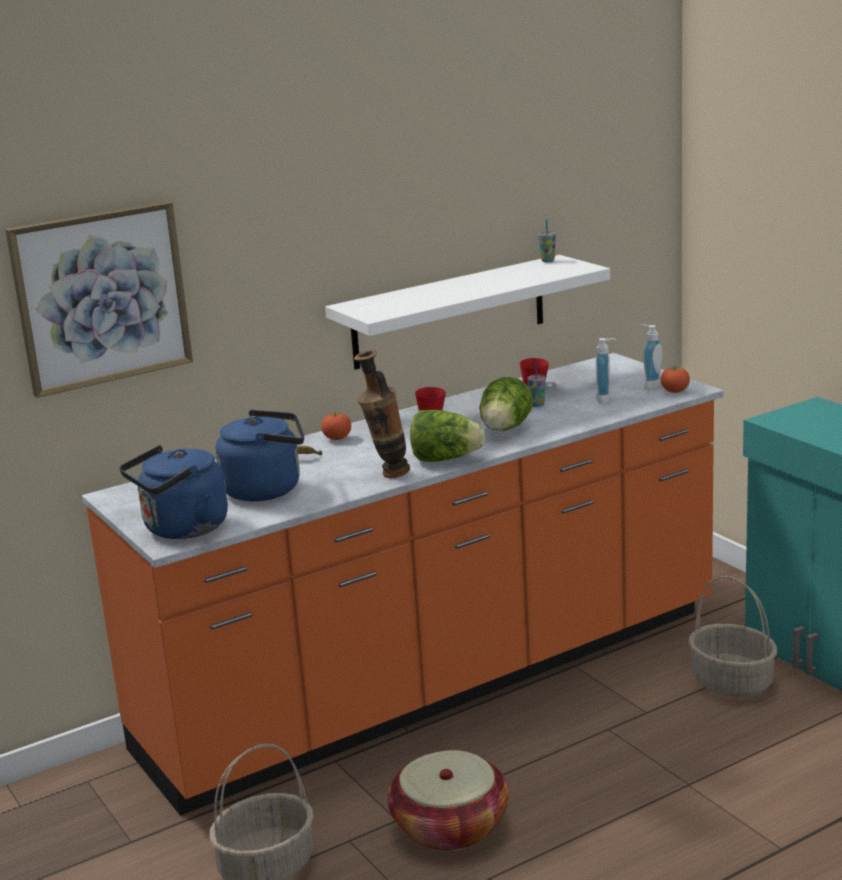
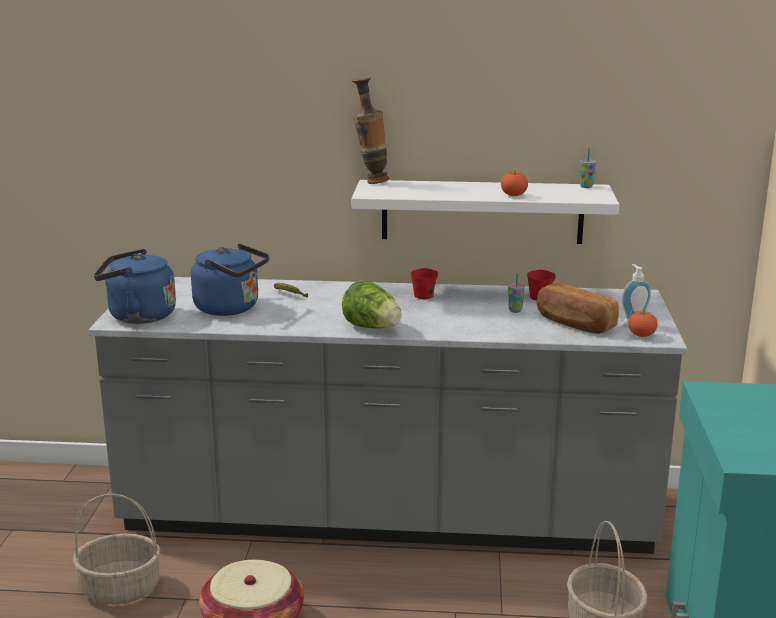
camera: 35 degrees right, 0 degrees up
picture [5,201,193,398] -> none
orange counter [82,353,724,816] -> grey counter [88,277,687,554]
tomato [321,412,351,440] -> tomato moved to [501,172,528,196]
vase [354,350,410,478] -> vase moved to [352,77,389,184]
lettuce [479,377,533,431] -> none
soap dispenser [596,338,616,404] -> bread [537,283,619,334]

